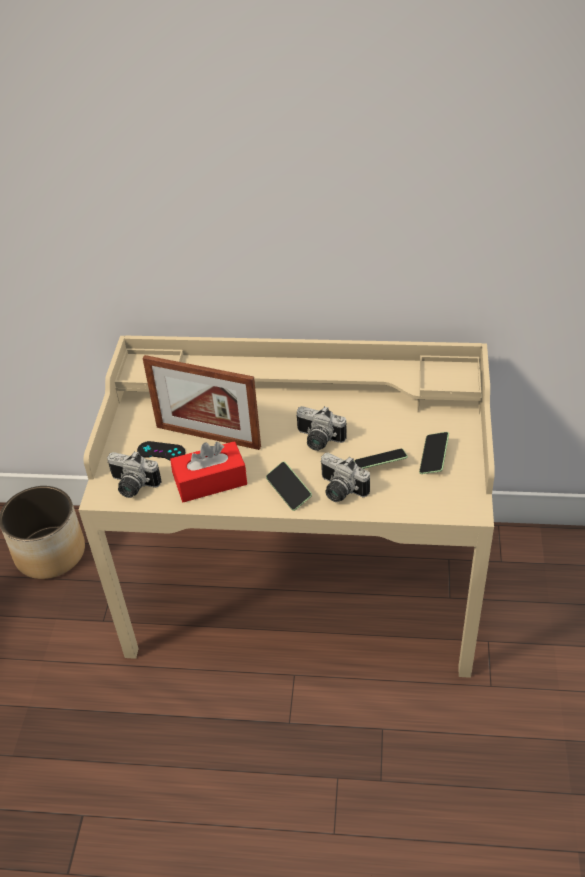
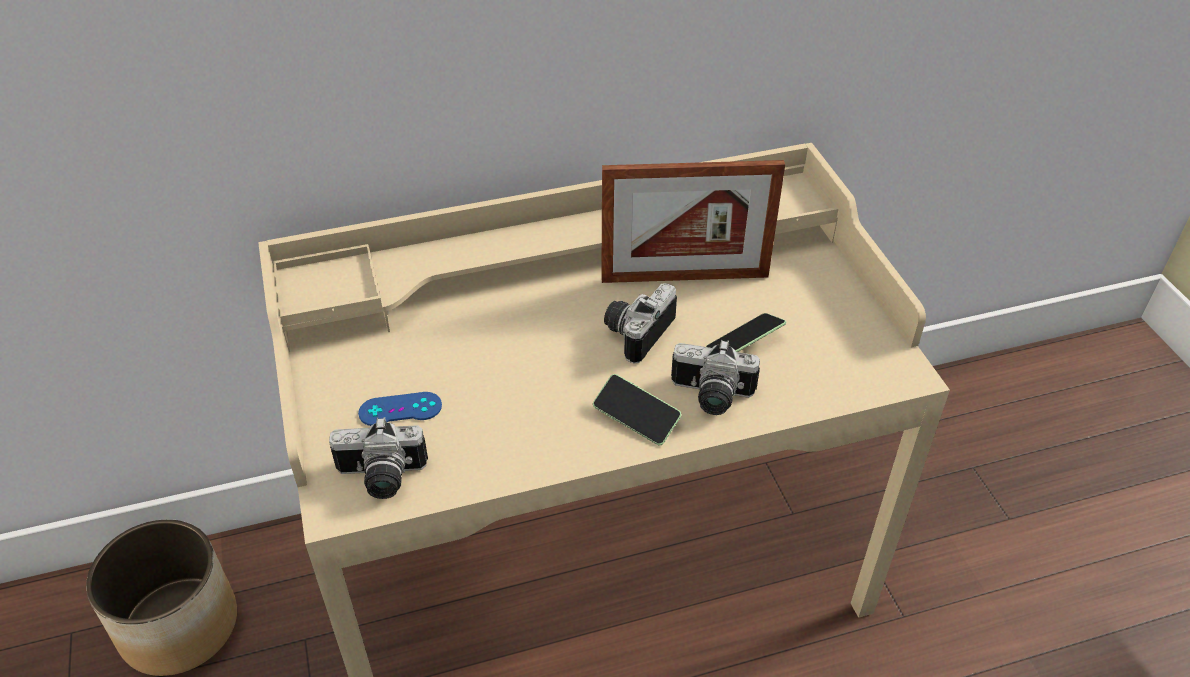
camera: 25 degrees left, 0 degrees up
black game controller [137,441,185,460] -> blue game controller [358,392,442,426]
picture frame [143,355,261,450] -> picture frame moved to [601,160,785,283]
red tissue box [170,441,247,502] -> none
camera [296,406,347,451] -> camera turned 120 degrees clockwise [604,283,677,364]
phone [419,432,449,474] -> none

